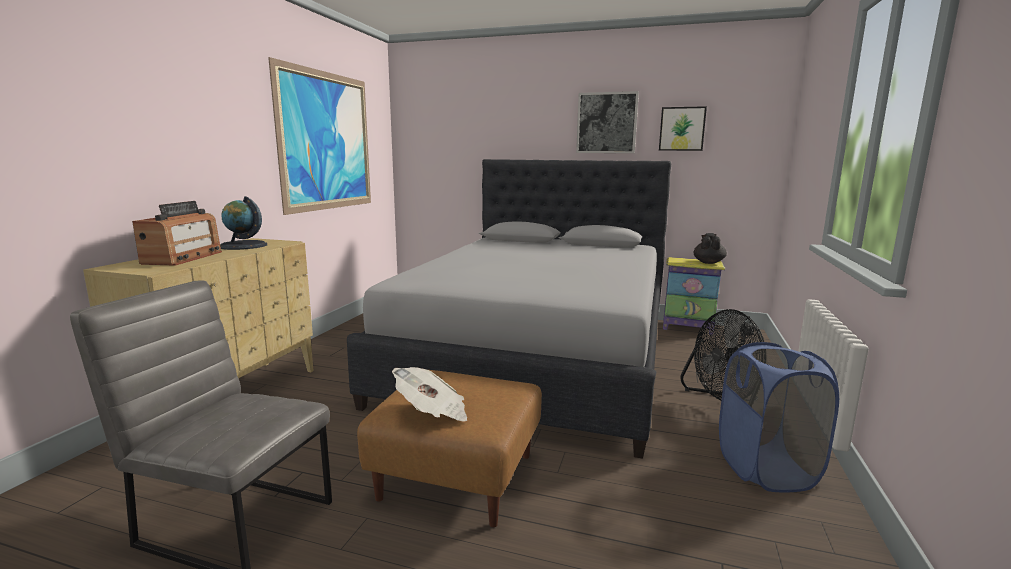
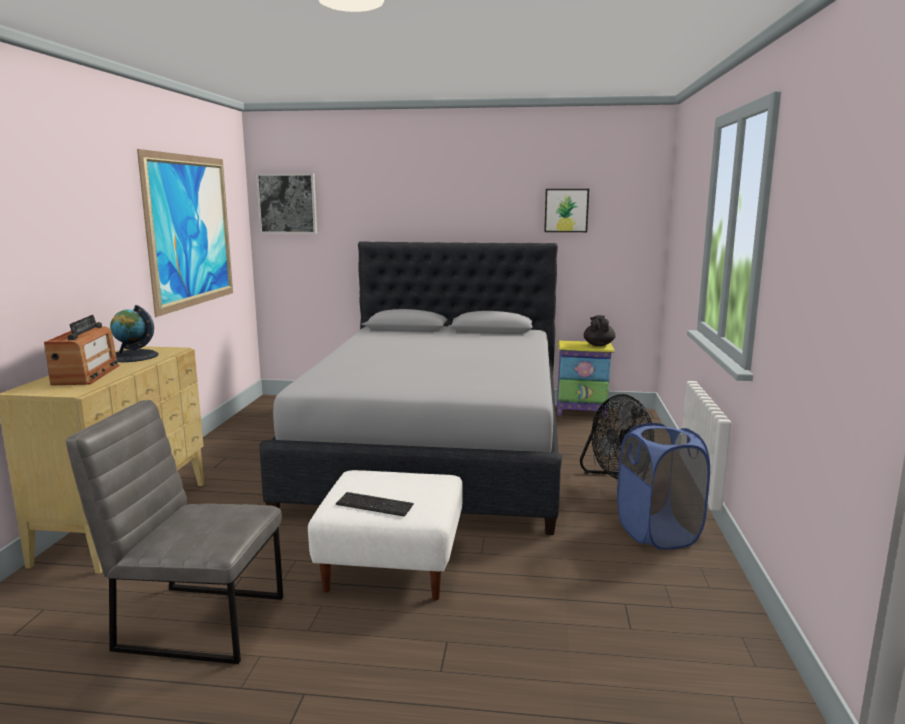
camera: 10 degrees left, 0 degrees up
brown ottoman [357,370,542,527] -> white ottoman [308,470,463,600]
newspaper [392,367,467,422] -> keyboard [336,492,414,517]
picture [576,91,639,153] -> picture moved to [256,173,317,234]

